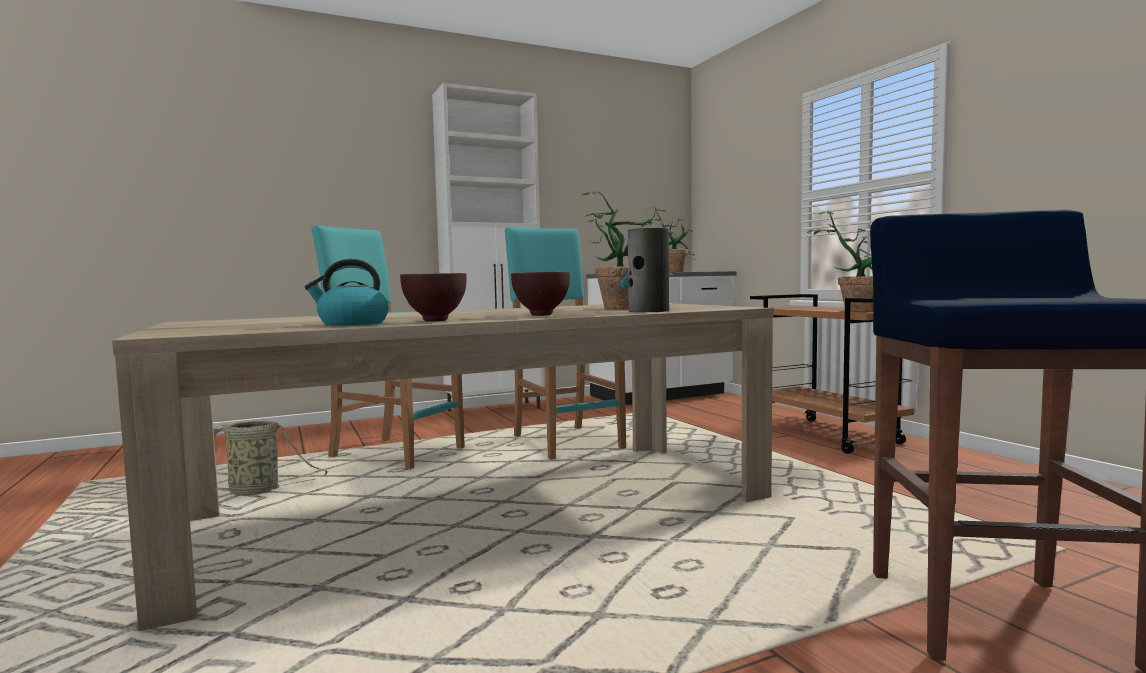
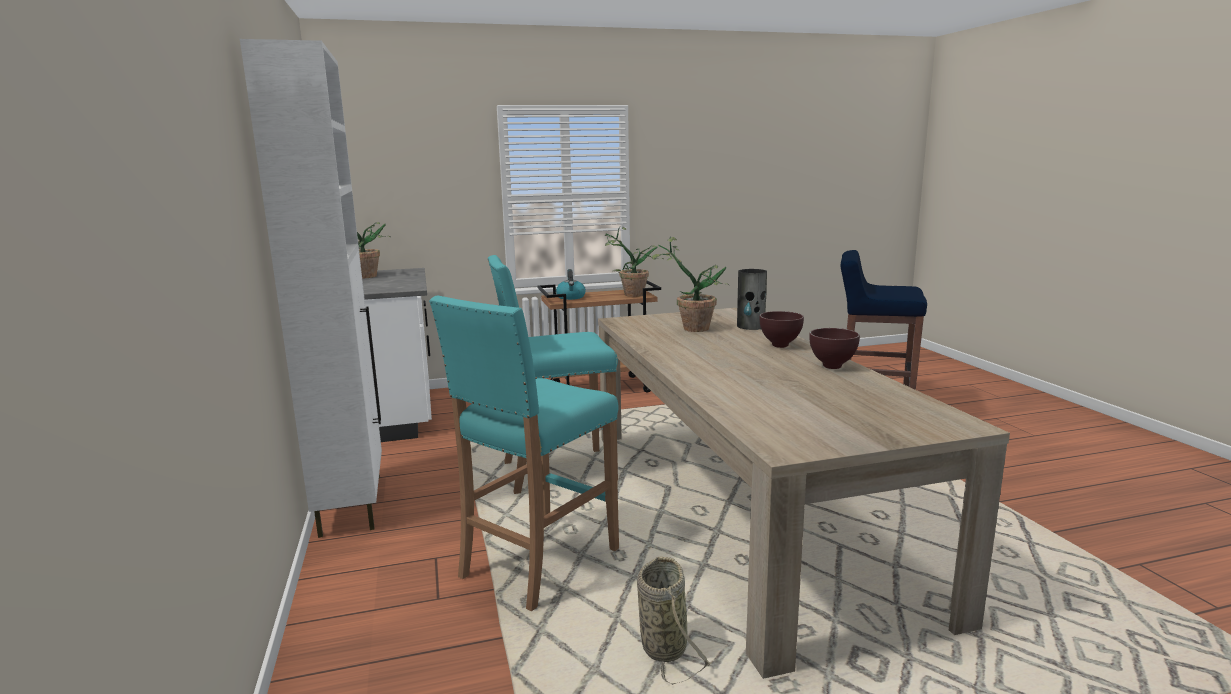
camera: 80 degrees left, 10 degrees up
kettle [305,259,389,326] -> kettle moved to [556,269,586,300]

